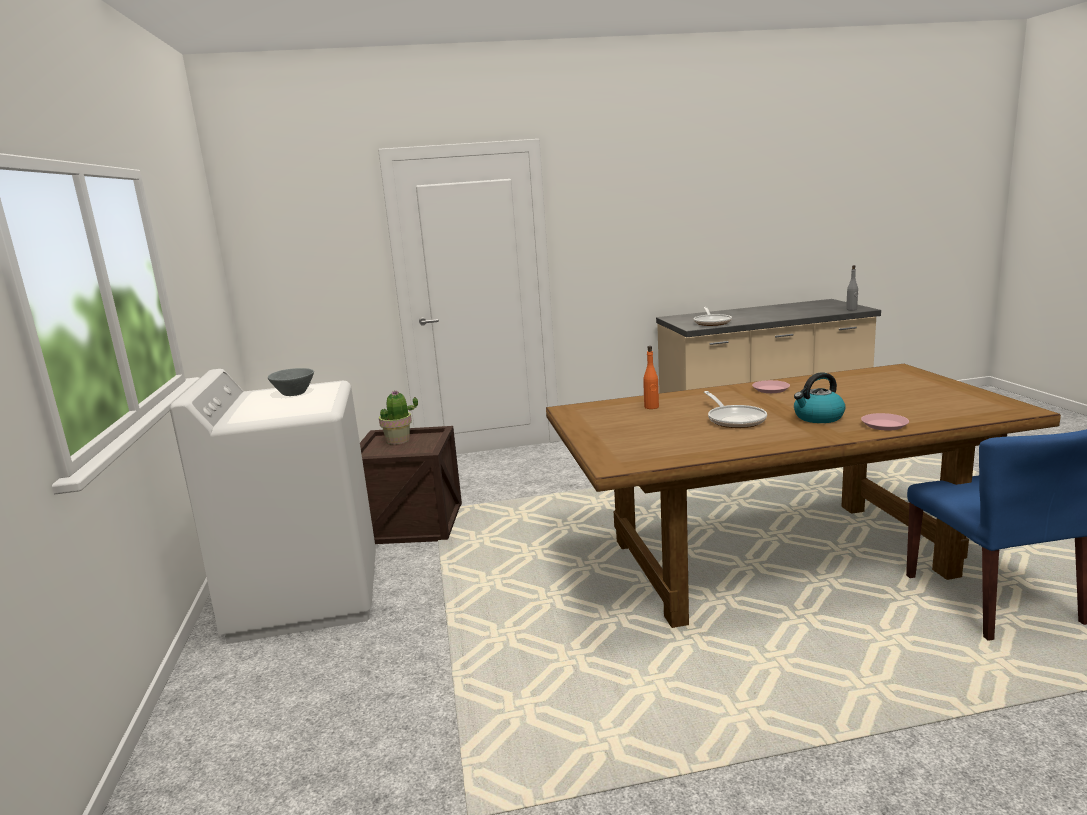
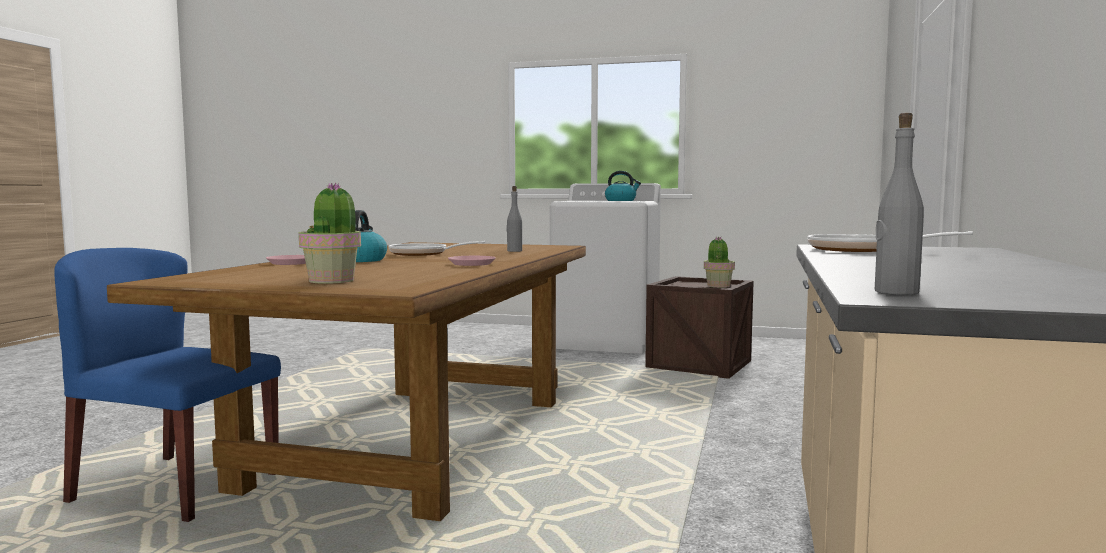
camera: 115 degrees right, 10 degrees down
grey bowl [268,368,314,396] -> kettle [605,171,641,201]
orange bottle [643,346,659,409] -> grey bottle [507,186,522,252]
none -> potted plant [299,182,361,284]

